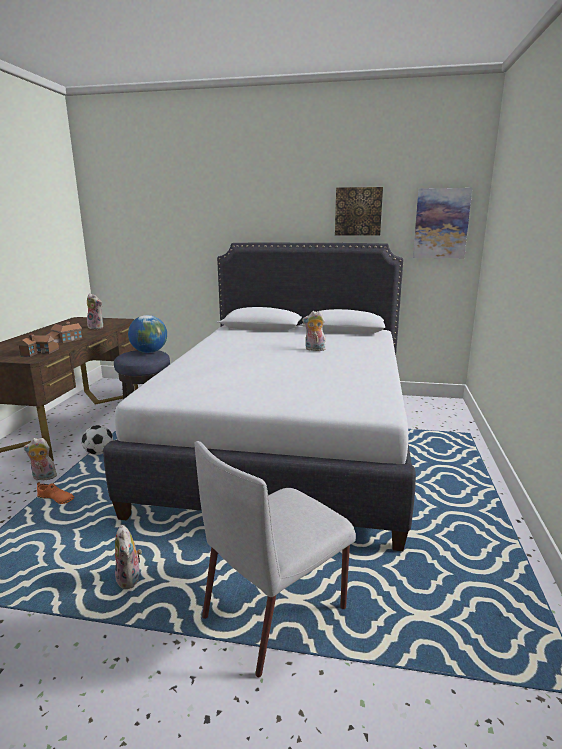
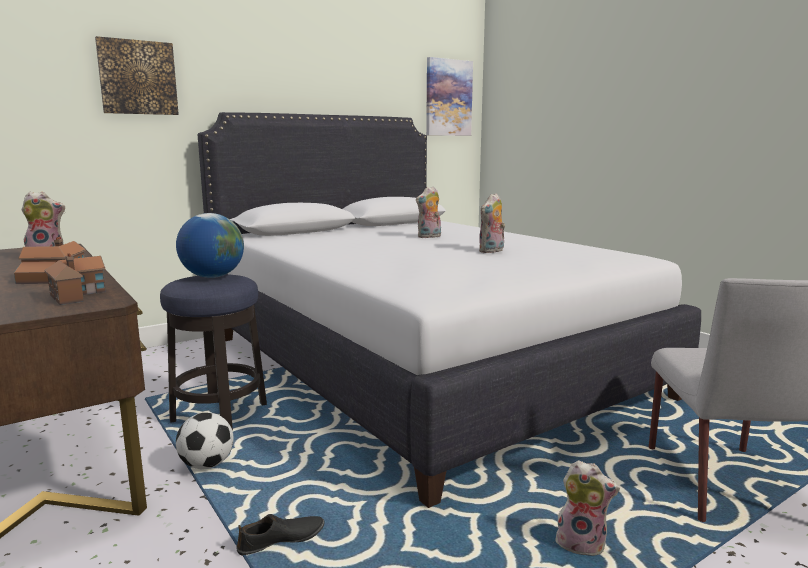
camera: 45 degrees left, 5 degrees down
plush toy [23,437,57,482] -> plush toy moved to [479,193,505,253]
orange shoe [37,482,74,504] -> black shoe [236,514,325,556]
picture [335,187,383,236] -> picture moved to [95,36,179,115]

